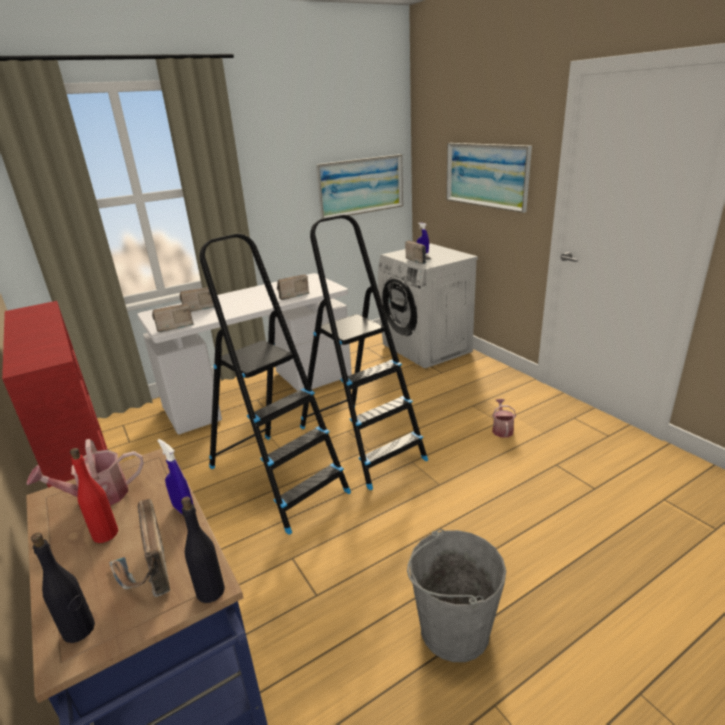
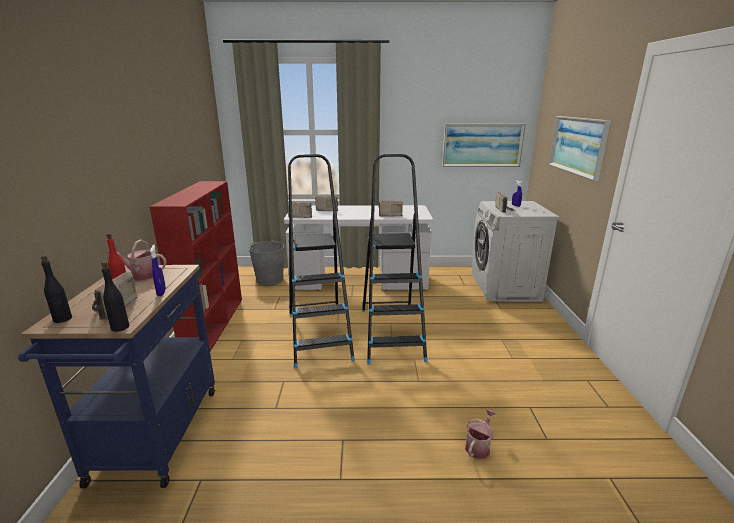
camera: 30 degrees right, 5 degrees down
grey bucket [407,529,506,662] -> grey bucket moved to [248,240,285,285]
watering can [492,399,516,437] -> watering can moved to [465,409,496,459]

